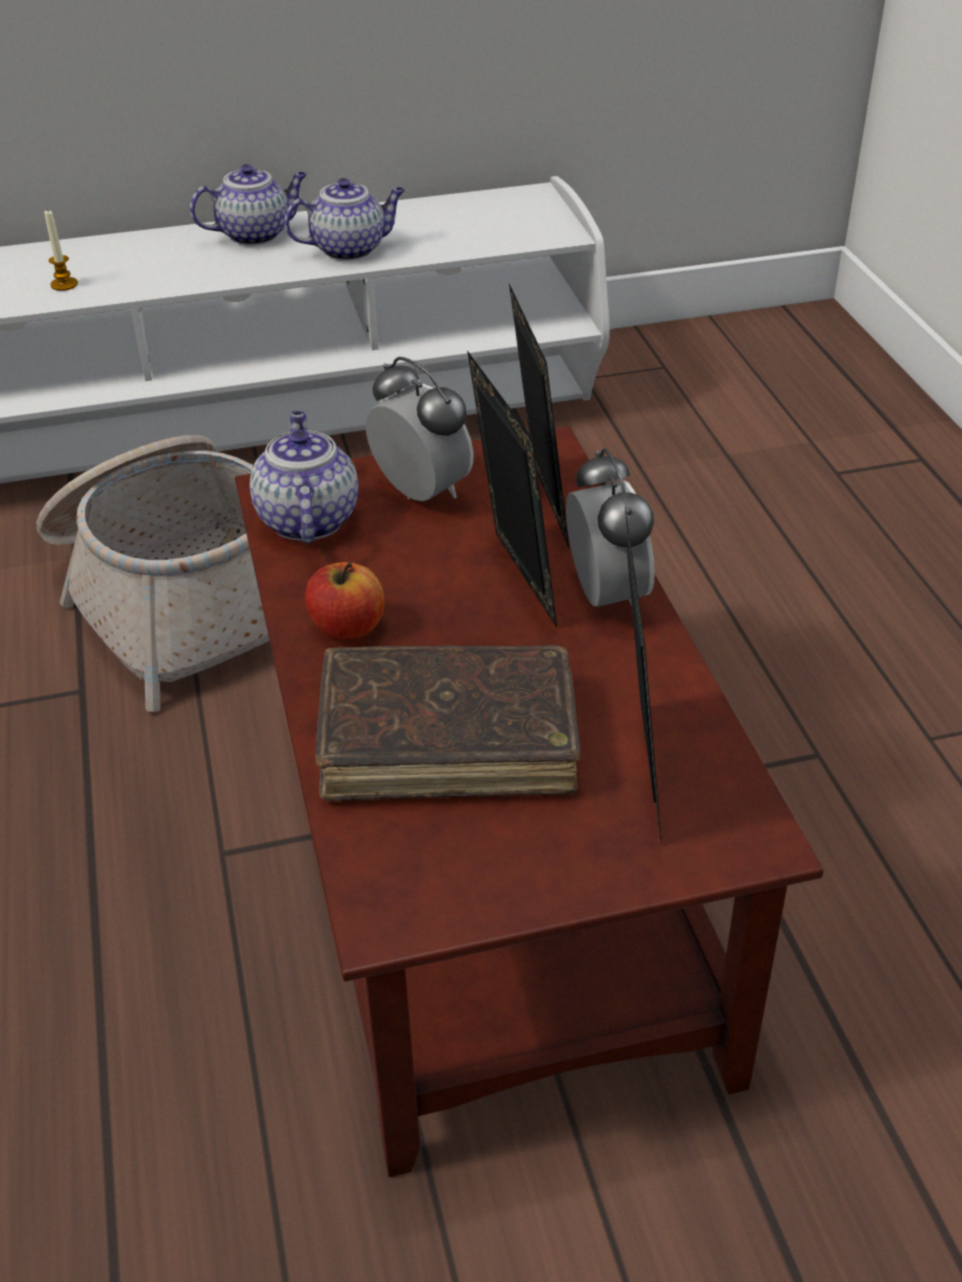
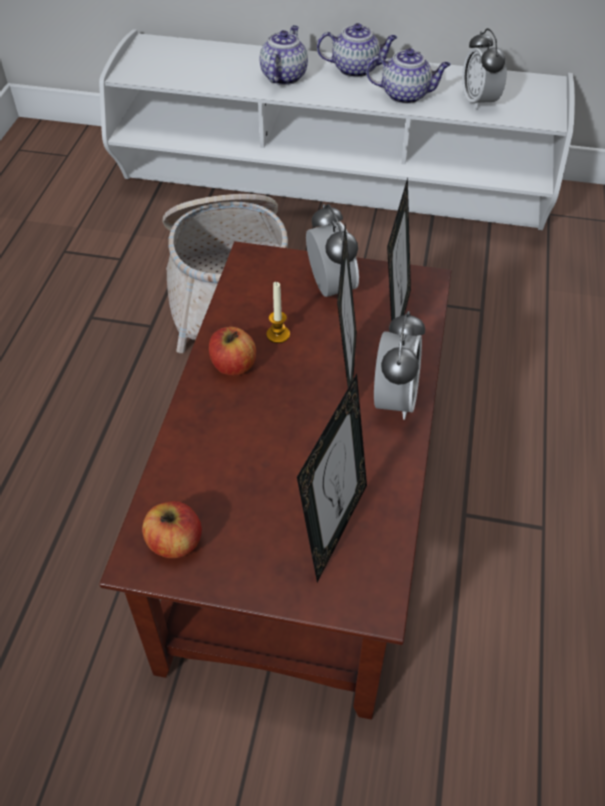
camera: 25 degrees right, 10 degrees up
candle [44,209,78,291] -> candle moved to [266,282,290,343]
teapot [250,411,359,544] -> teapot moved to [260,25,308,85]
brown book [315,645,580,802] -> none
none -> apple [142,501,202,558]
none -> alarm clock [462,28,507,111]

